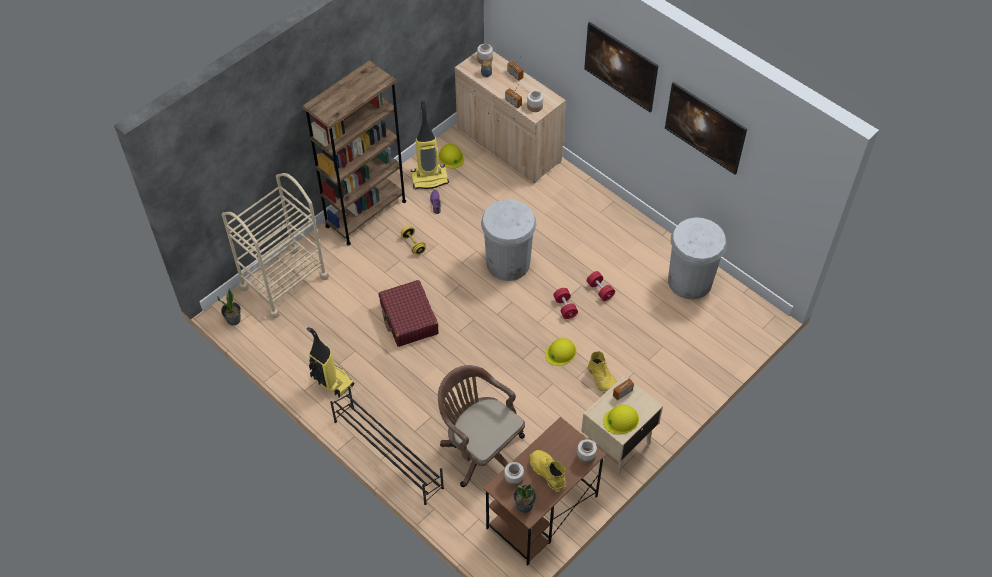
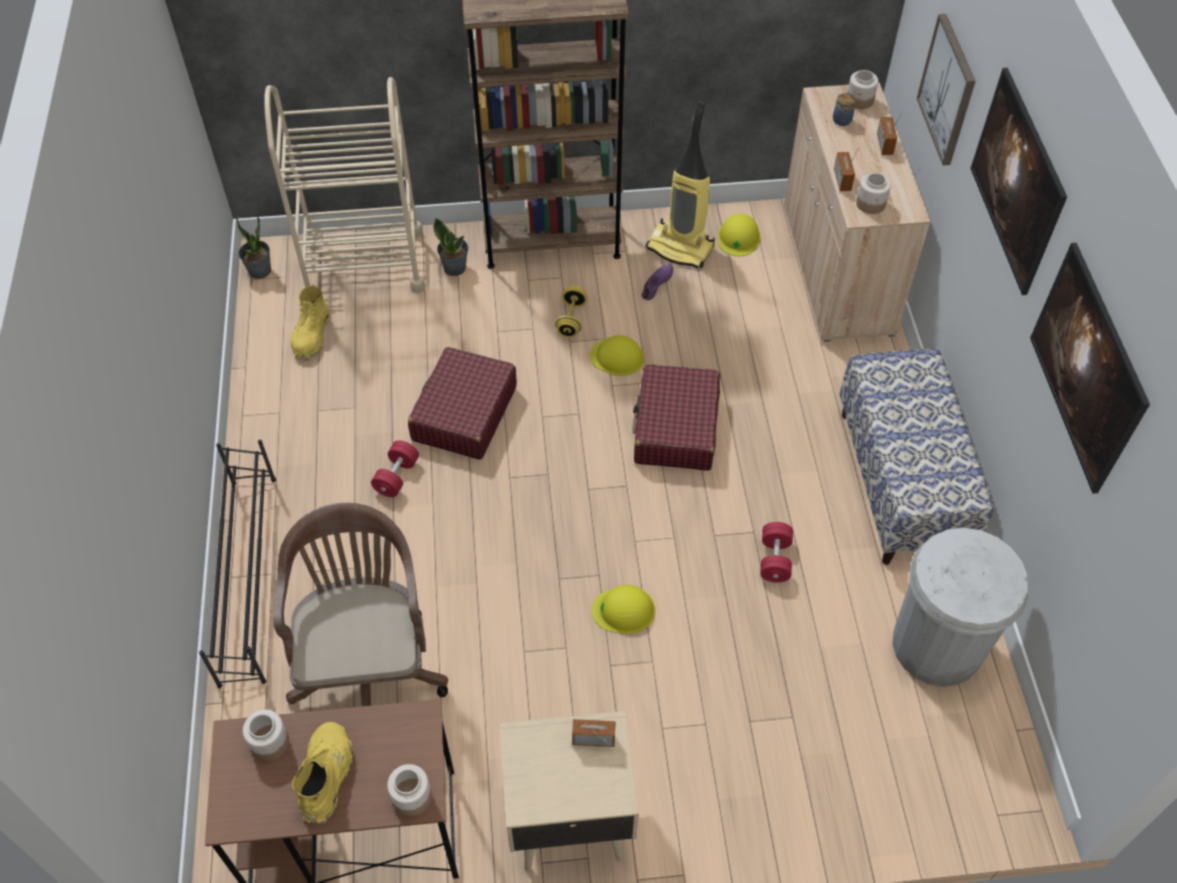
camera: 40 degrees right, 0 degrees up
vacuum cleaner [307,327,354,398] -> none
white trash can [481,199,537,281] -> red suitcase [632,364,720,471]
potted plant [513,484,537,513] -> potted plant moved to [433,218,468,276]
red dumbbell [553,288,578,319] -> red dumbbell moved to [371,440,419,497]
yellow boot [588,351,617,394] -> yellow boot moved to [291,286,330,361]
yellow hard hat [603,405,639,434] -> yellow hard hat moved to [590,335,645,376]
none -> bench [839,349,994,565]
none -> picture [917,14,976,165]

